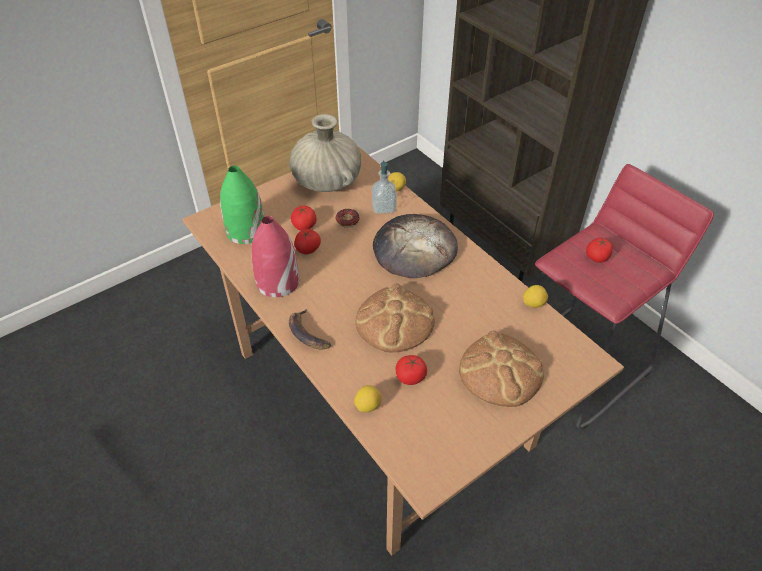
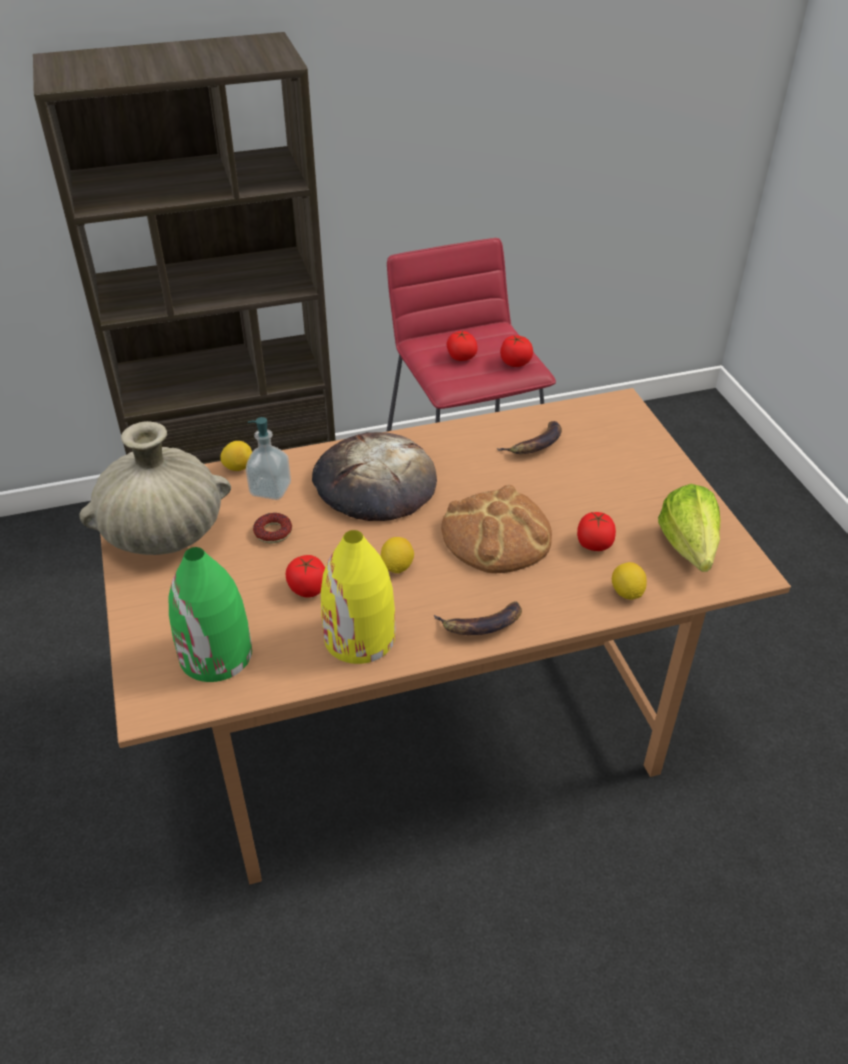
camera: 70 degrees left, 5 degrees down
red vase [251,216,299,297] -> yellow vase [321,530,395,664]
tomato [291,205,317,231] -> tomato moved to [500,336,533,367]
bread [459,330,544,407] -> none
lemon [523,285,548,308] -> lemon moved to [381,537,414,573]
none -> banana [497,421,562,454]
none -> lettuce [658,484,720,572]

